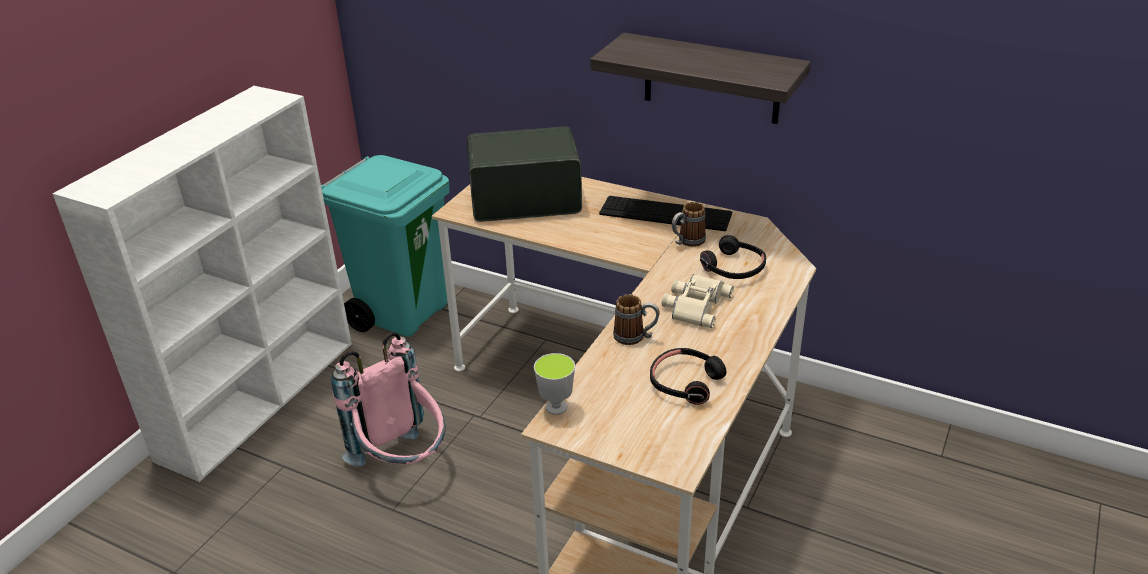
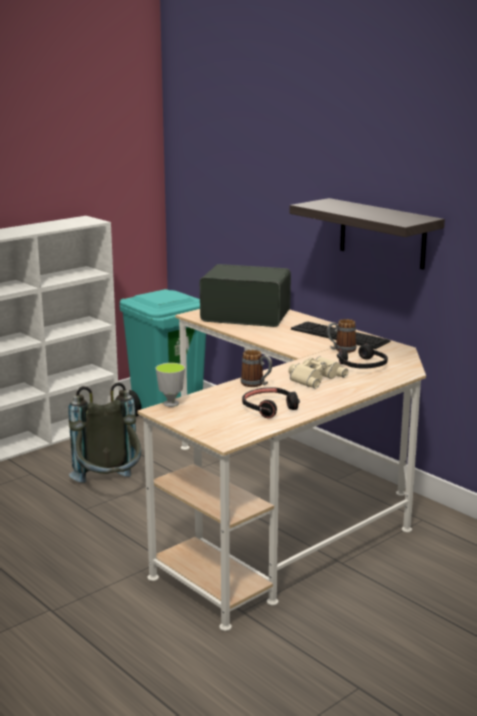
camera: 20 degrees right, 15 degrees down
pink backpack [331,332,446,466] -> grey backpack [68,382,141,483]

